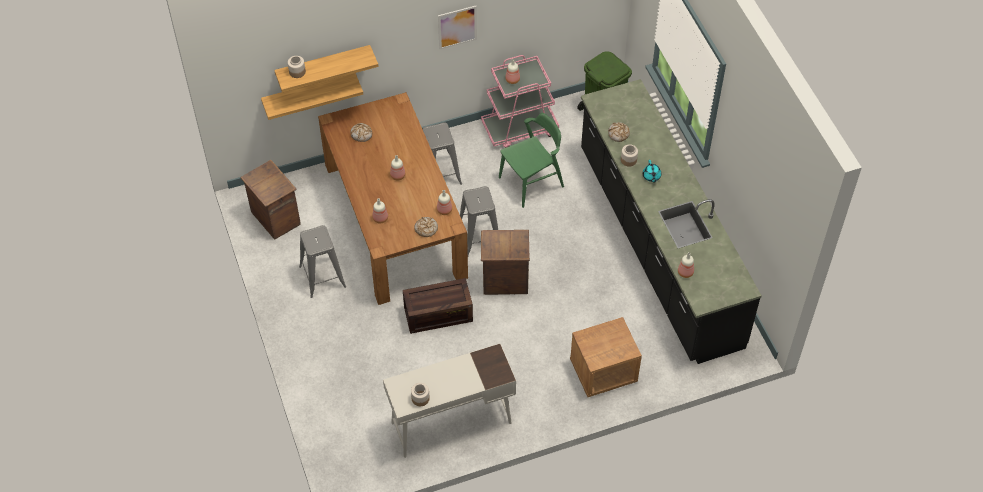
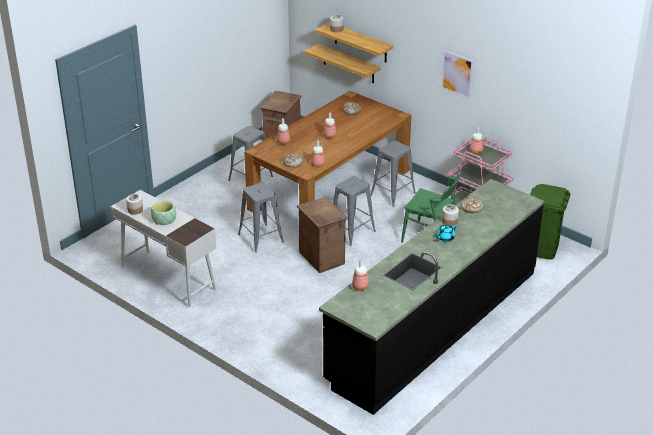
camera: 60 degrees right, 20 degrees down
crate [403,278,473,334] -> grey stool [238,182,284,253]
brown nightstand [570,317,642,397] -> none
none -> bowl [151,201,176,225]

